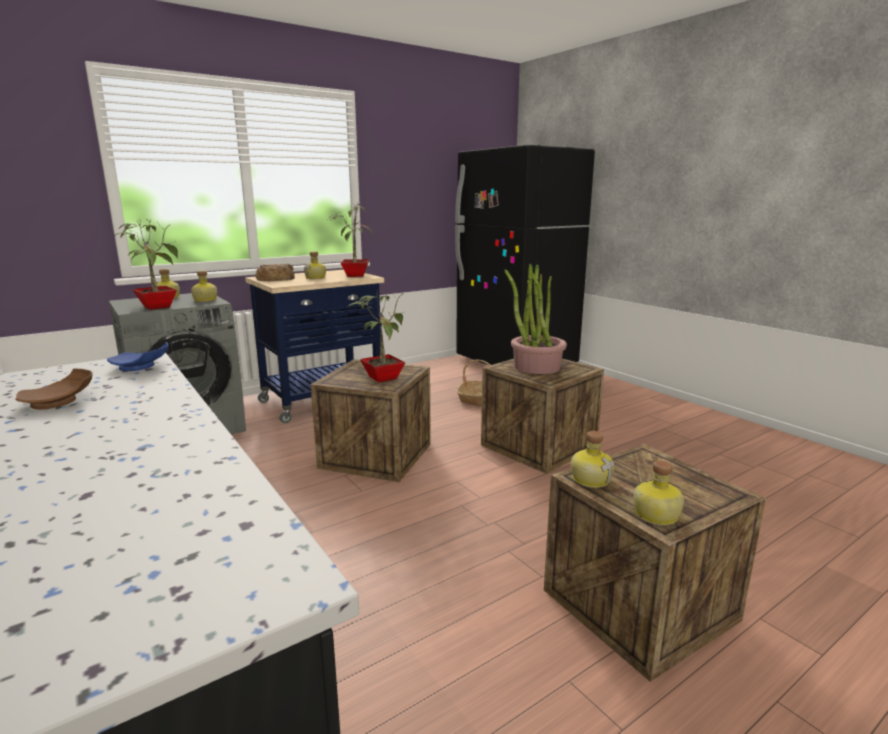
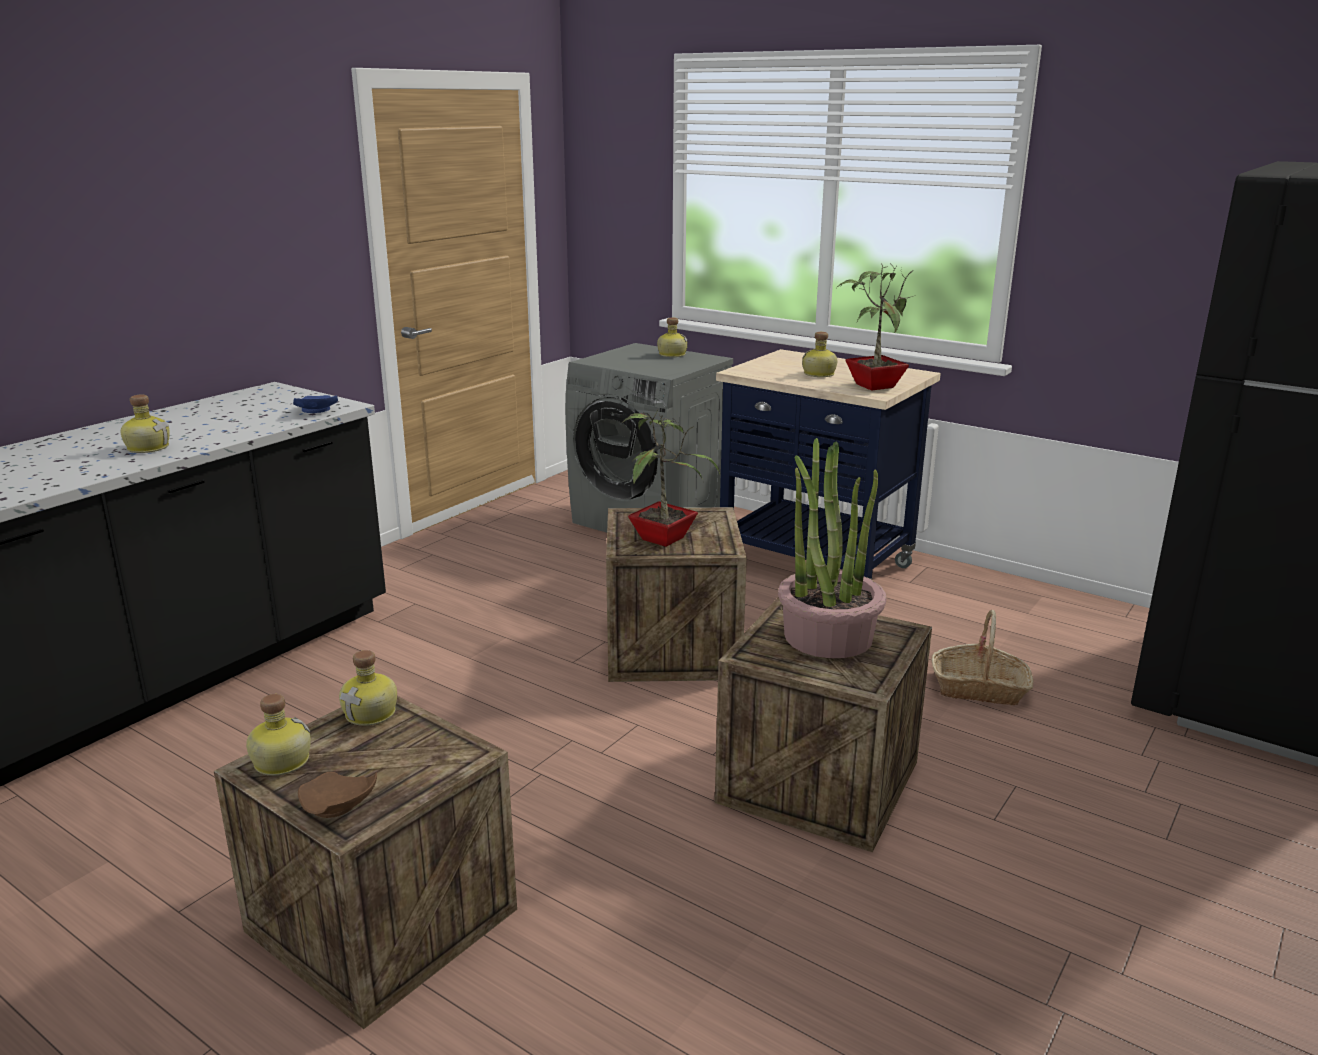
camera: 70 degrees right, 5 degrees up
brown plate [15,368,93,410] -> brown plate moved to [298,772,377,818]
potted plant [112,218,178,310] -> none
bottle [191,271,217,302] -> bottle moved to [121,395,170,453]
bread [255,264,295,281] -> none

